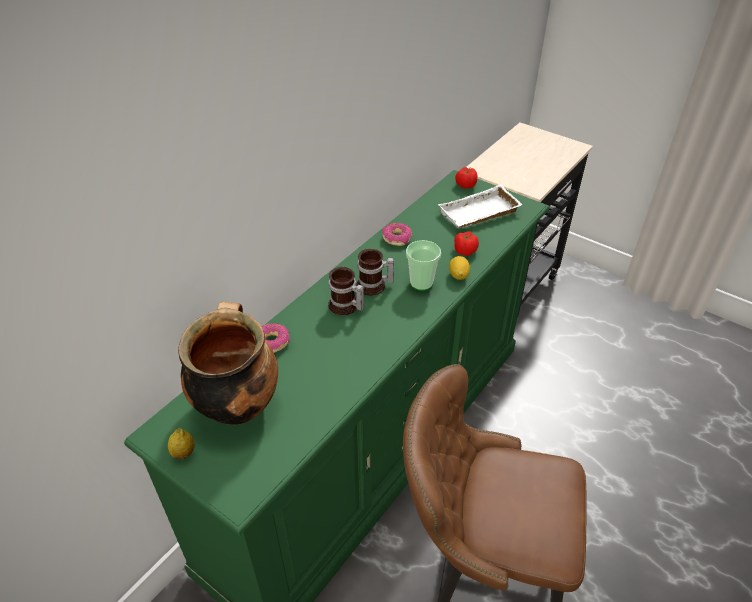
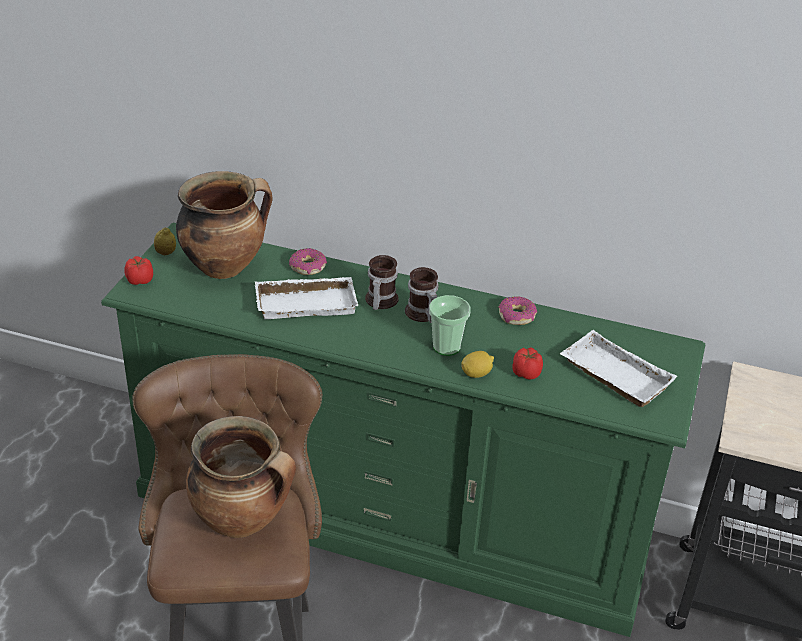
camera: 70 degrees right, 5 degrees down
tomato [455,167,477,189] -> tomato moved to [124,256,153,285]
none -> cooking pot [186,416,296,538]
none -> white tray [255,277,358,319]

